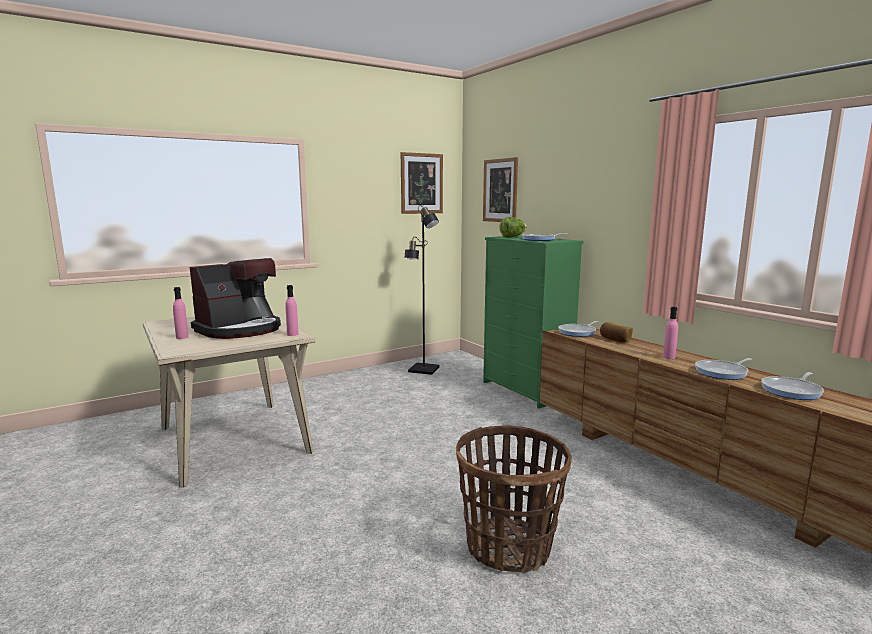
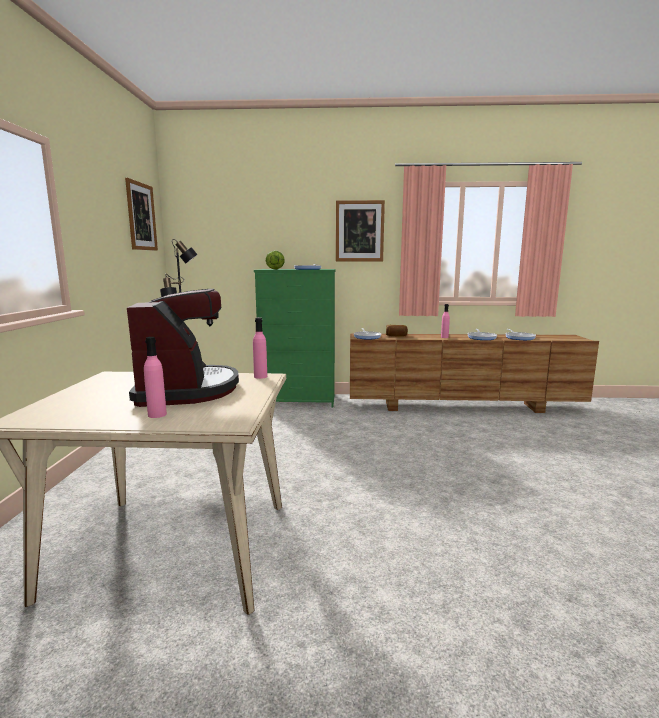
camera: 55 degrees left, 0 degrees up
basket [456,425,572,573] -> none
picture [483,157,518,222] -> picture moved to [336,200,385,261]

